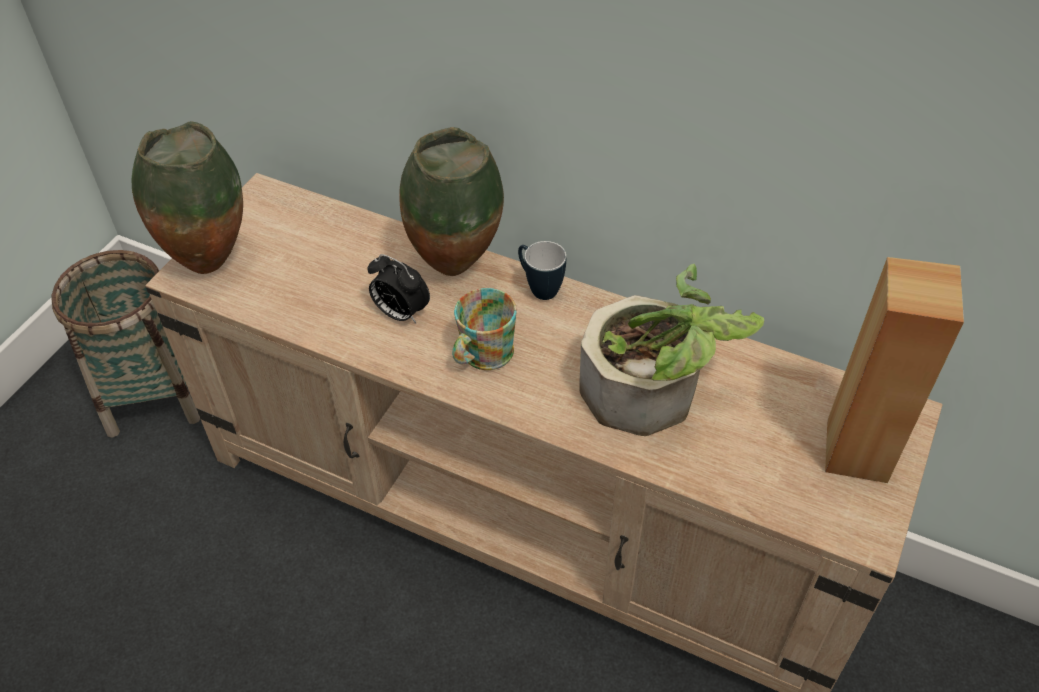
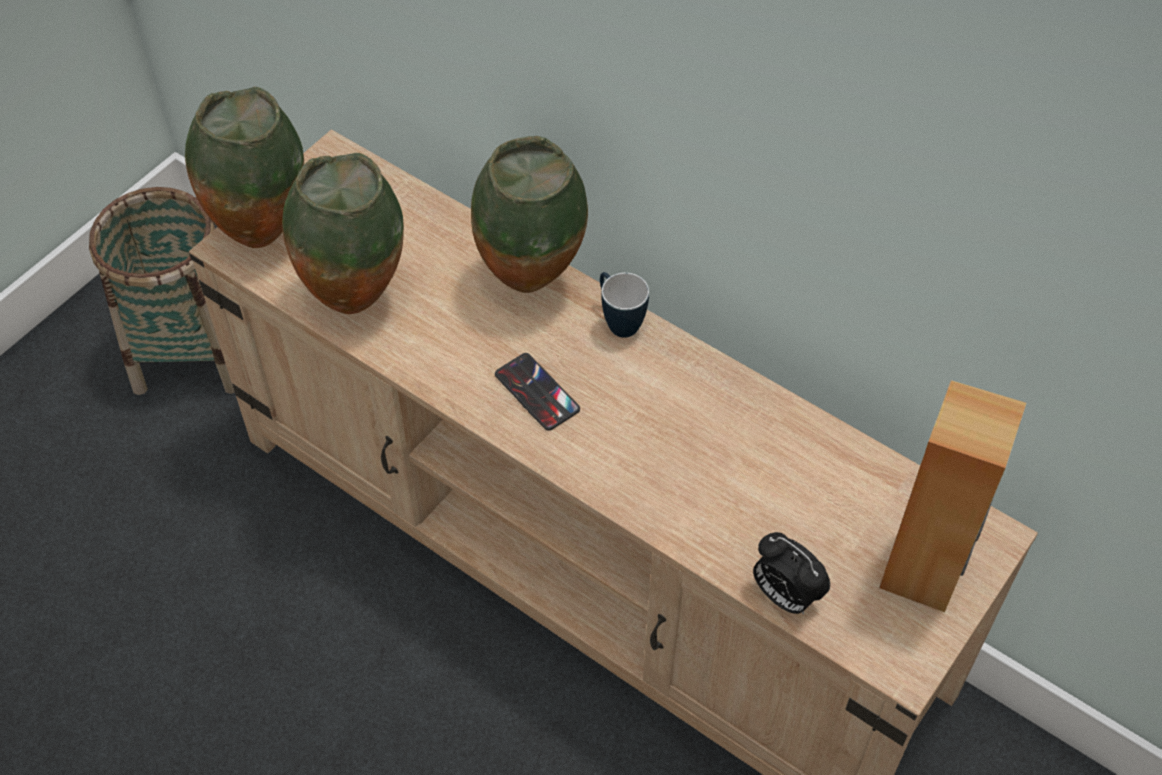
camera: 10 degrees right, 5 degrees up
alarm clock [368,254,430,323] -> alarm clock moved to [753,532,830,615]
mug [452,288,517,370] -> phone [495,353,580,431]
potted plant [579,264,764,436] -> none
none -> vase [282,153,404,314]

